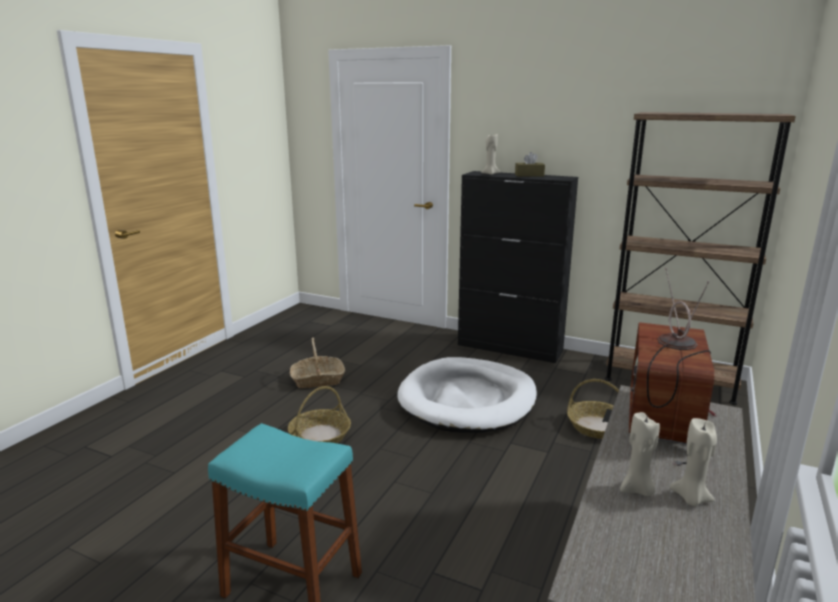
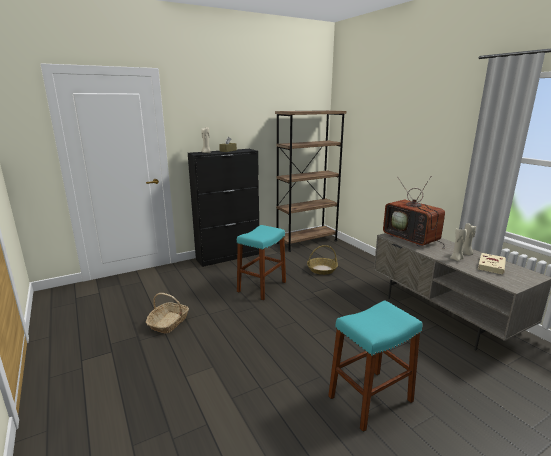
camera: 55 degrees left, 0 degrees up
basket [288,386,351,443] -> none
white dog bed [397,357,537,433] -> turquoise stool [237,225,286,300]
none -> beige book [478,253,506,274]

